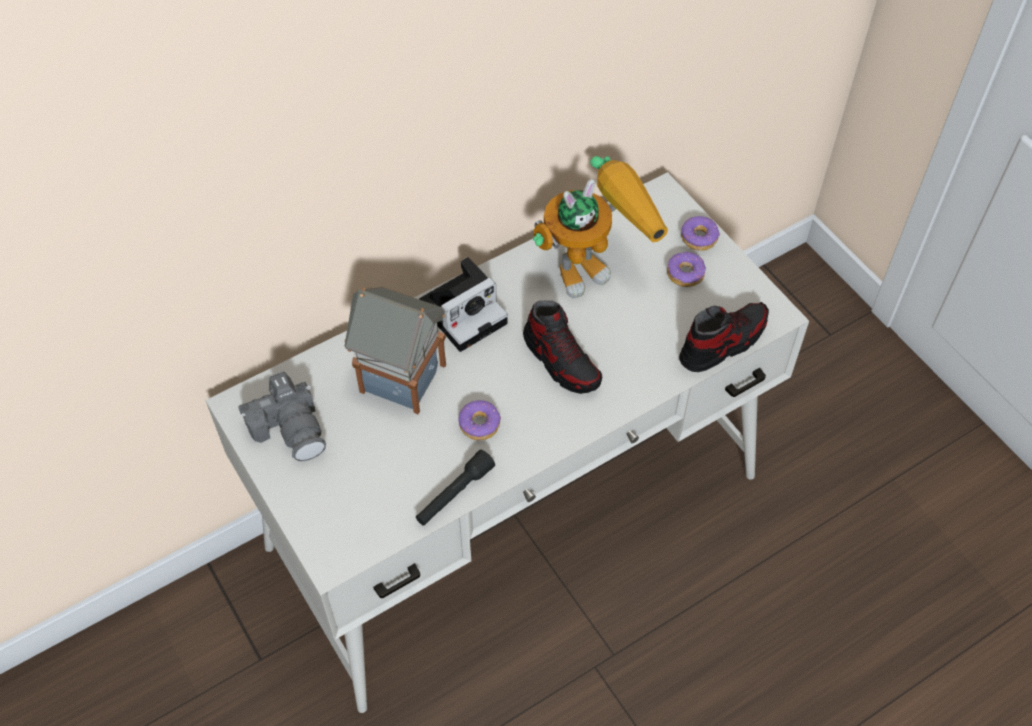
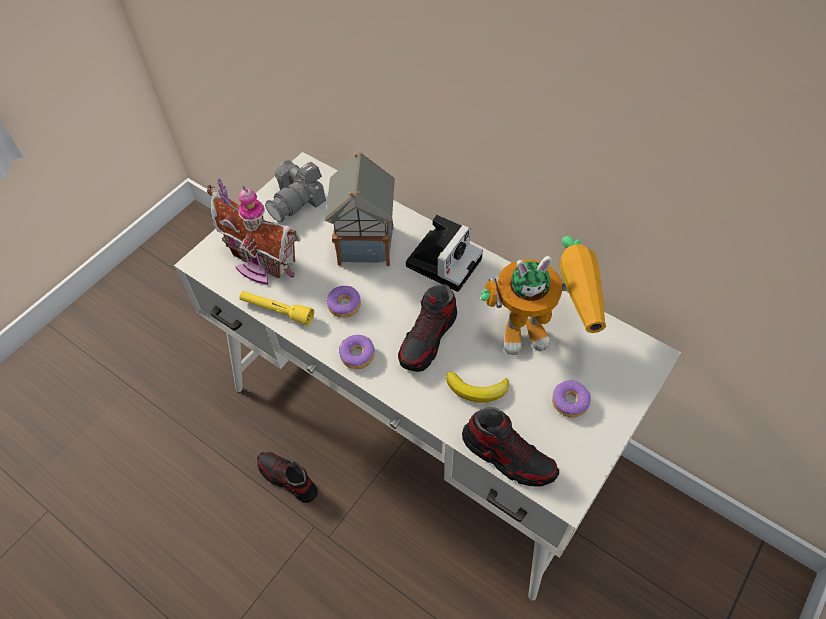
camera: 70 degrees right, 0 degrees up
black flashlight [416,450,495,526] -> yellow flashlight [239,291,314,326]
camera [419,257,508,352] -> camera turned 90 degrees counterclockwise [406,215,483,292]
toy robot [533,156,668,299] -> toy robot turned 45 degrees counterclockwise [481,236,606,355]
donut [681,216,720,251] -> donut moved to [339,335,375,369]
none -> toy house [207,178,301,285]
none -> shoe [257,452,318,503]
none -> banana [446,371,509,403]

